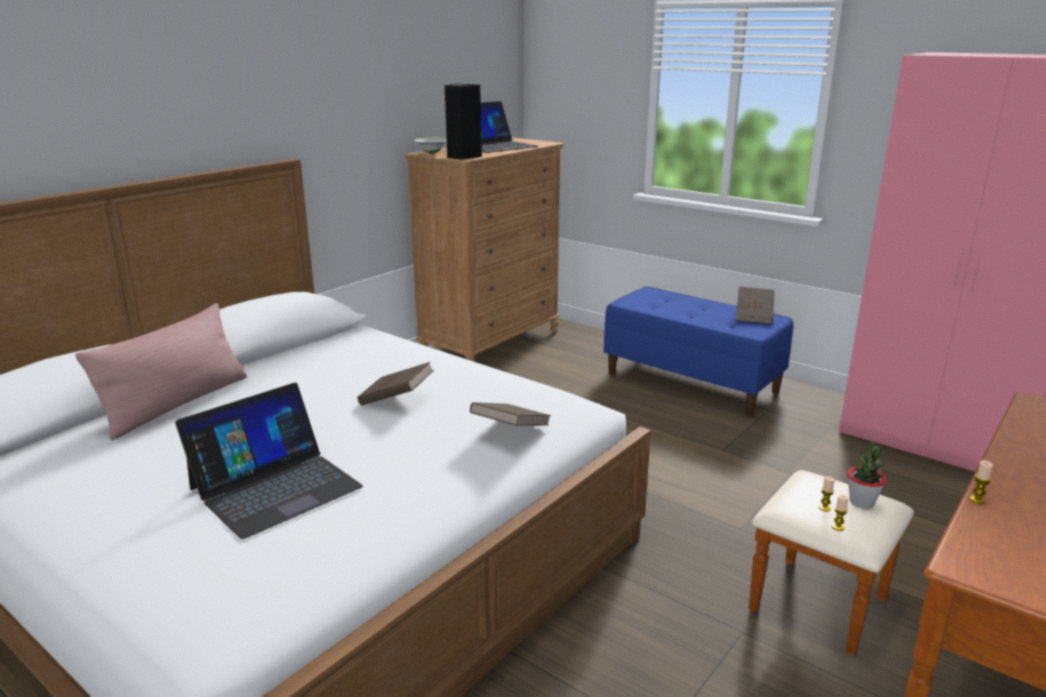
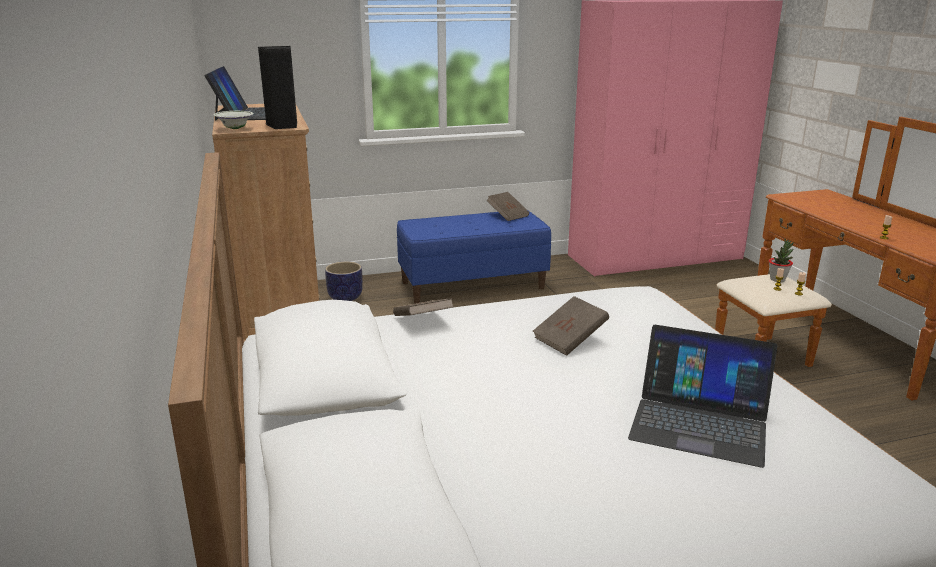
camera: 55 degrees left, 0 degrees up
pink pillow [75,303,247,440] -> none
laptop [175,383,363,539] -> laptop turned 120 degrees clockwise [628,325,777,468]
brown book [470,402,551,426] -> brown book moved to [393,298,453,316]
none -> planter [325,261,363,301]

